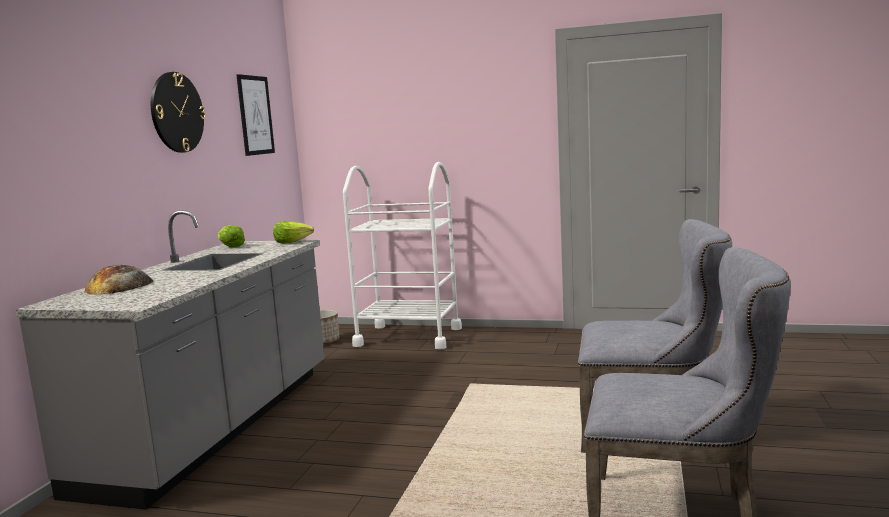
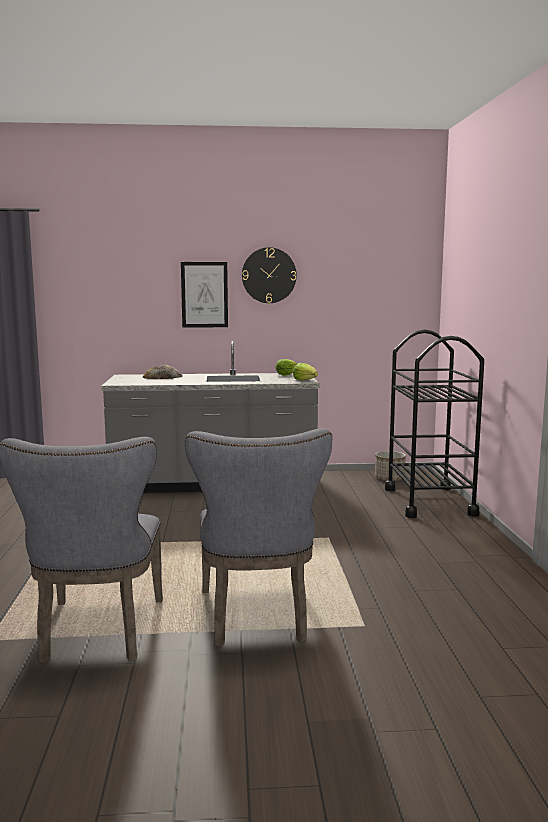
camera: 70 degrees right, 0 degrees up
picture [236,74,275,156] -> picture moved to [181,262,228,328]
white cart [343,162,462,350] -> black cart [385,329,484,518]

